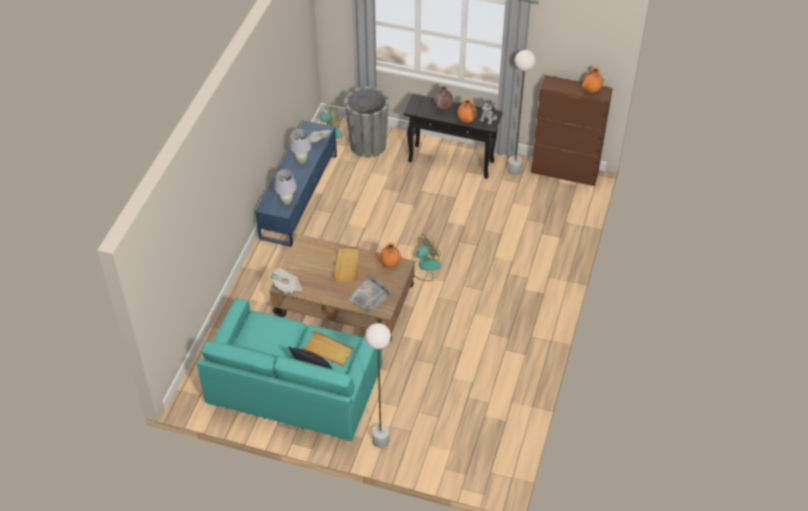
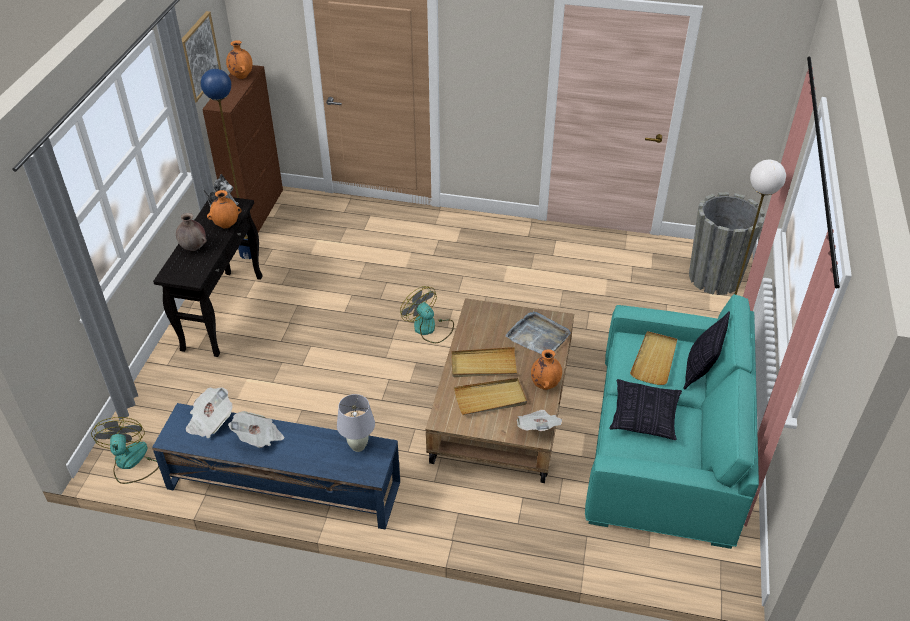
camera: 95 degrees left, 5 degrees down
white table lamp [290,129,311,164] -> newspaper [228,411,284,448]
grey planter [345,86,389,158] -> grey planter moved to [689,192,765,295]
orange vase [378,243,403,268] -> orange vase moved to [531,349,562,390]
white floor lamp [508,50,536,176] -> blue floor lamp [201,69,252,259]
none -> picture [182,11,221,102]
none -> beige tray [454,378,527,415]
none -> pillow [609,379,682,440]

